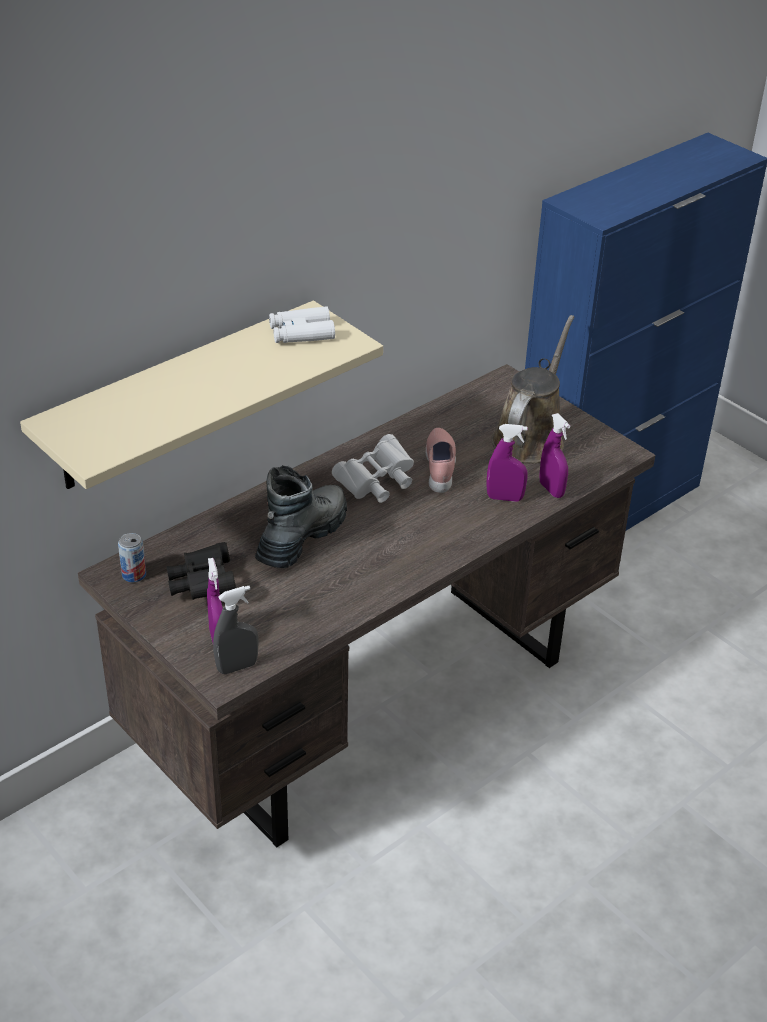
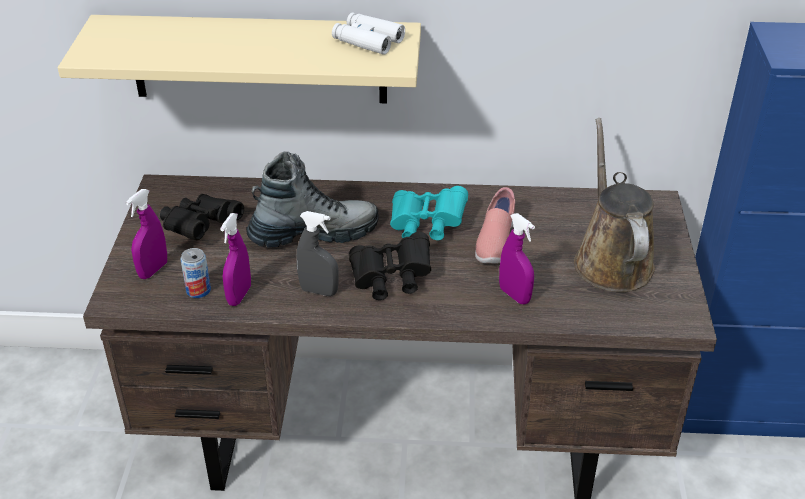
camera: 45 degrees right, 0 degrees up
can [118,533,146,582] -> can moved to [180,248,211,298]
grey spray bottle [213,586,258,674] -> grey spray bottle moved to [296,211,338,296]
white binoculars [332,434,414,503] -> turquoise binoculars [390,186,468,240]
pink shoe [426,428,456,493] -> pink shoe turned 150 degrees clockwise [475,187,515,263]
brown watering can [491,315,574,463] -> brown watering can turned 75 degrees counterclockwise [574,118,655,292]
purple spray bottle [539,413,570,498] -> purple spray bottle moved to [220,213,251,306]
none -> black binoculars [349,232,431,300]

